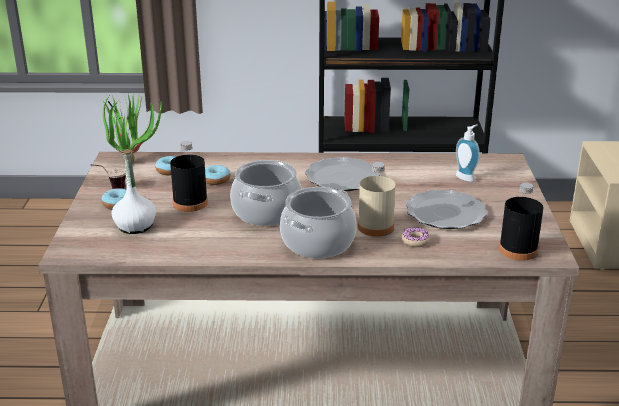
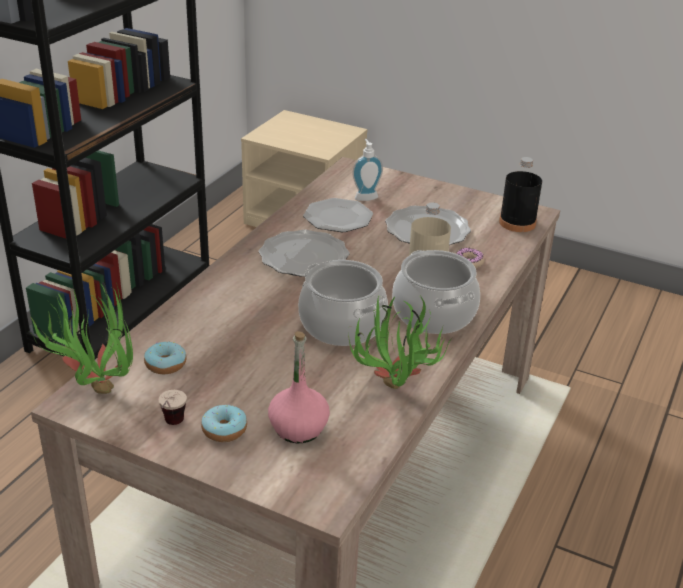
camera: 65 degrees left, 5 degrees up
white bottle [112,149,156,234] -> pink bottle [268,331,330,443]
black bottle [170,141,208,212] -> none
donut [205,165,230,185] -> none
none -> plate [303,198,373,232]
none -> potted plant [348,296,454,389]

